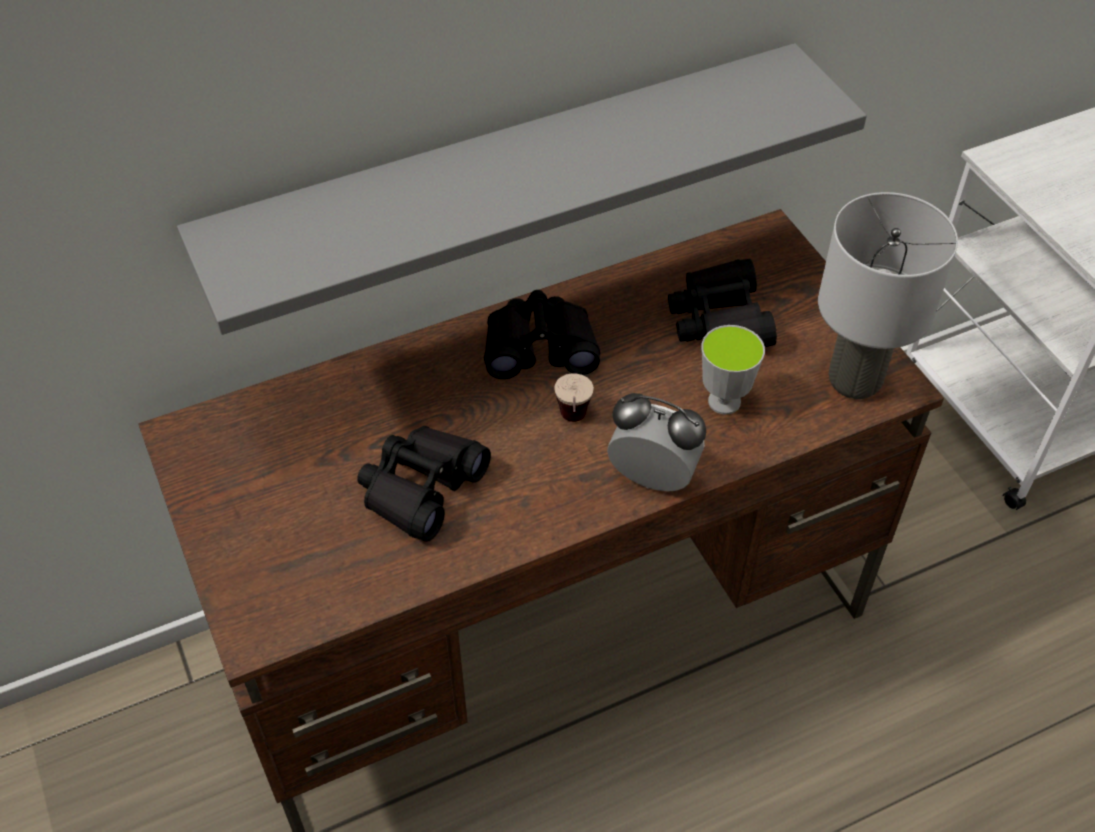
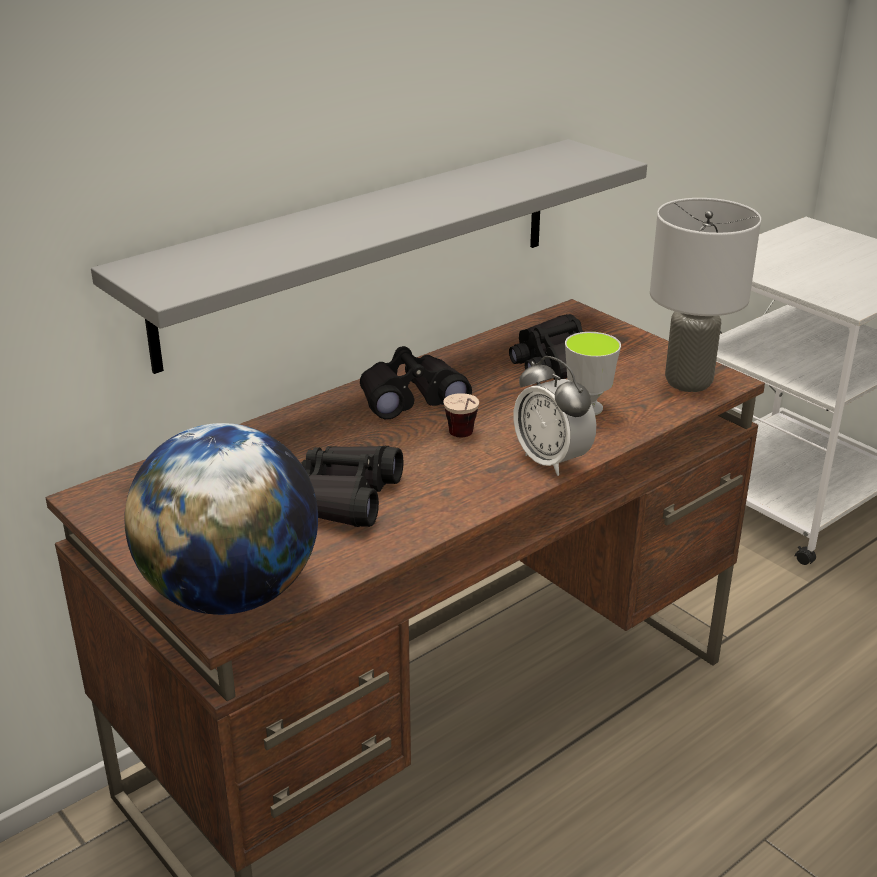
camera: 15 degrees left, 20 degrees down
alarm clock [607,393,706,491] -> alarm clock turned 135 degrees counterclockwise [513,356,596,476]
none -> globe [125,423,318,615]

